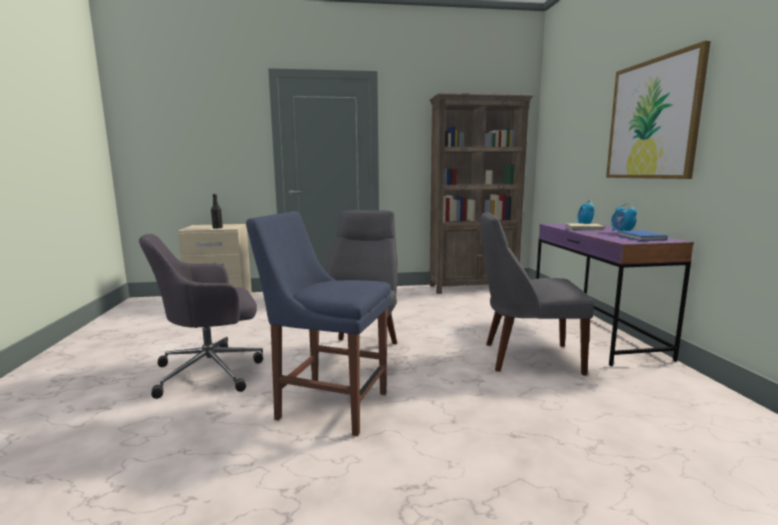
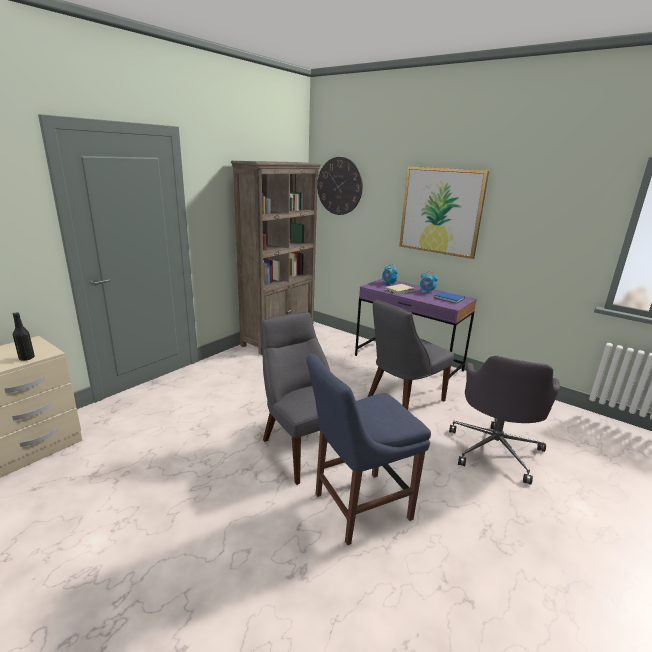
camera: 45 degrees left, 10 degrees up
grey office chair [139,234,263,399] -> grey office chair moved to [449,356,560,485]
none -> wall clock [317,157,363,215]

